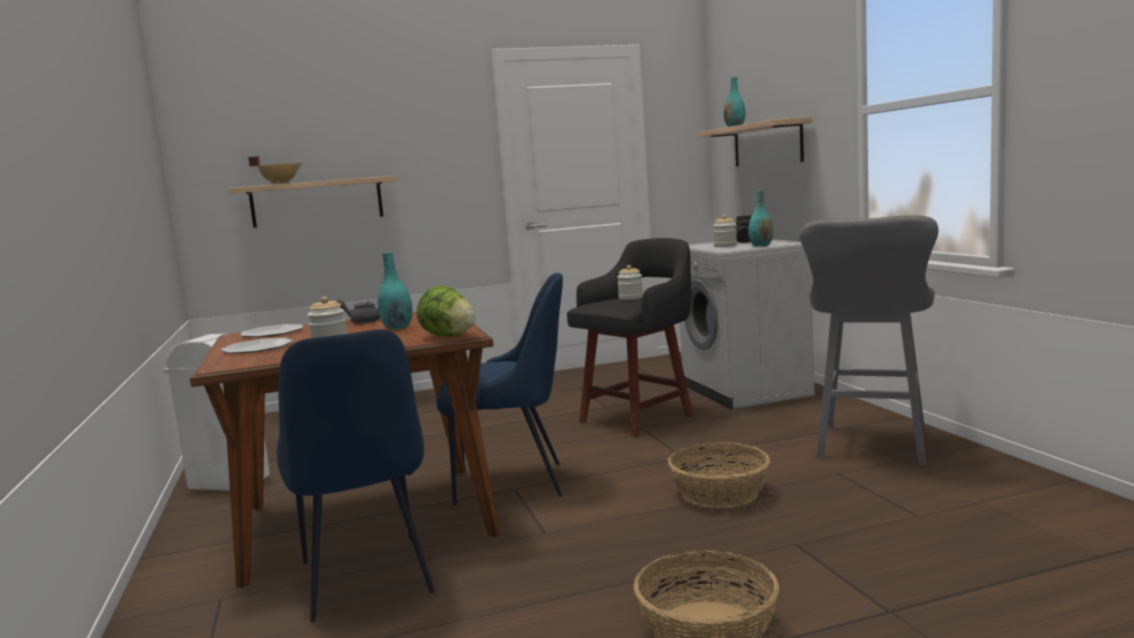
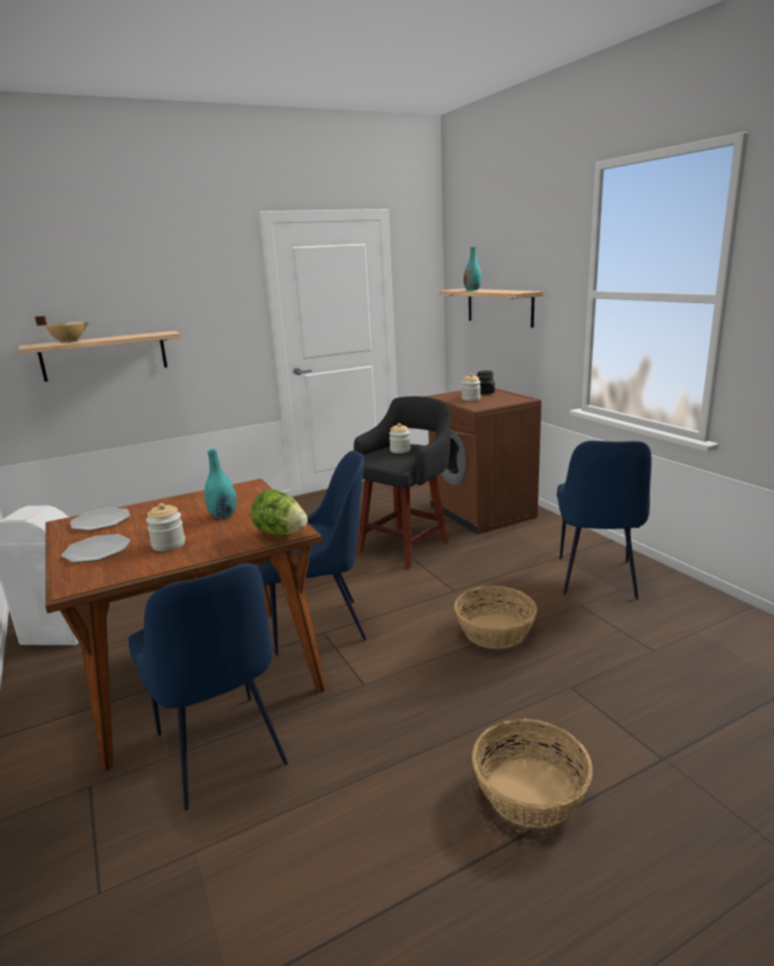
camera: 10 degrees left, 10 degrees up
grey teapot [337,300,380,324] -> none
white washing machine [680,240,815,410] -> brown washing machine [426,388,541,534]
turquoise vase [748,190,773,247] -> none
grey stool [800,215,939,465] -> blue chair [557,441,652,599]

